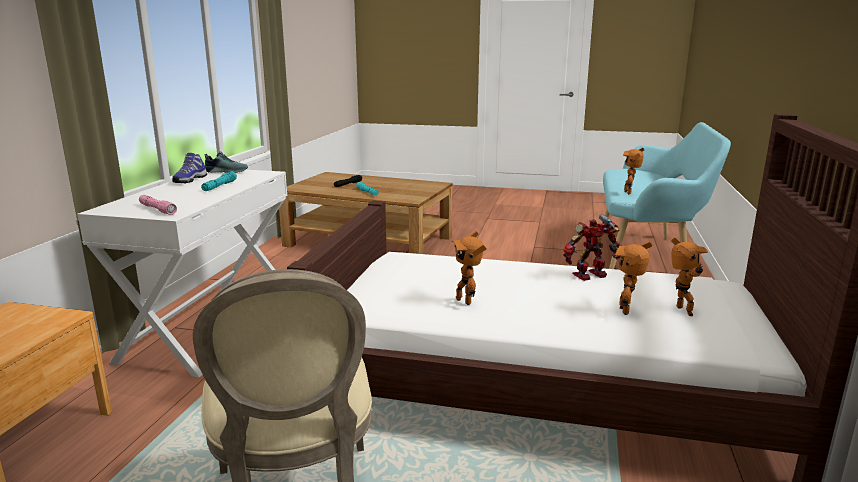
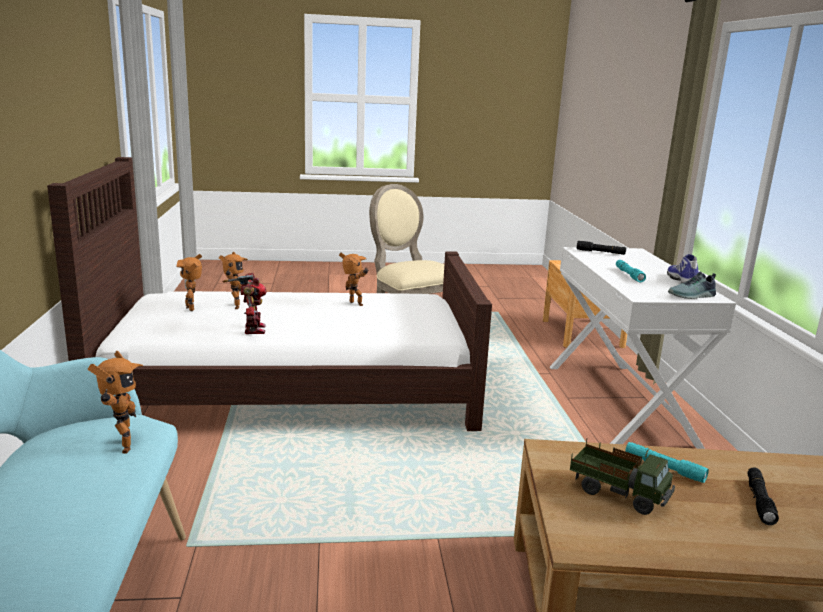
camera: 160 degrees right, 0 degrees up
pink flashlight [139,195,177,215] -> black flashlight [577,241,626,255]
toy robot [564,215,622,281] -> toy robot turned 60 degrees counterclockwise [223,273,267,334]
none -> toy truck [570,439,675,515]

